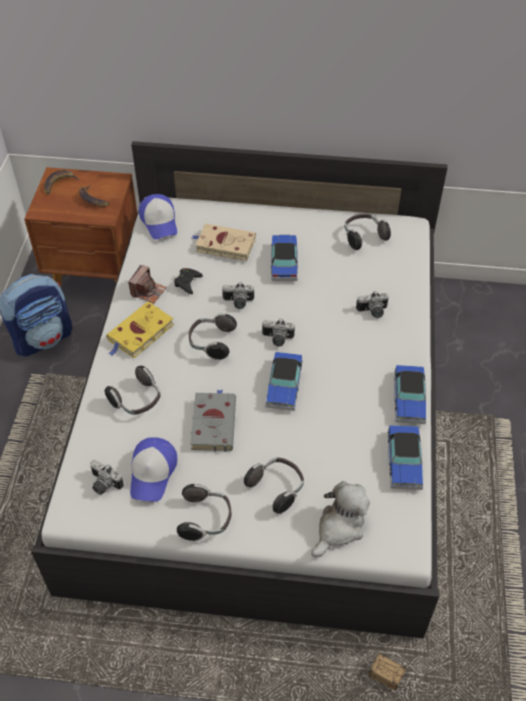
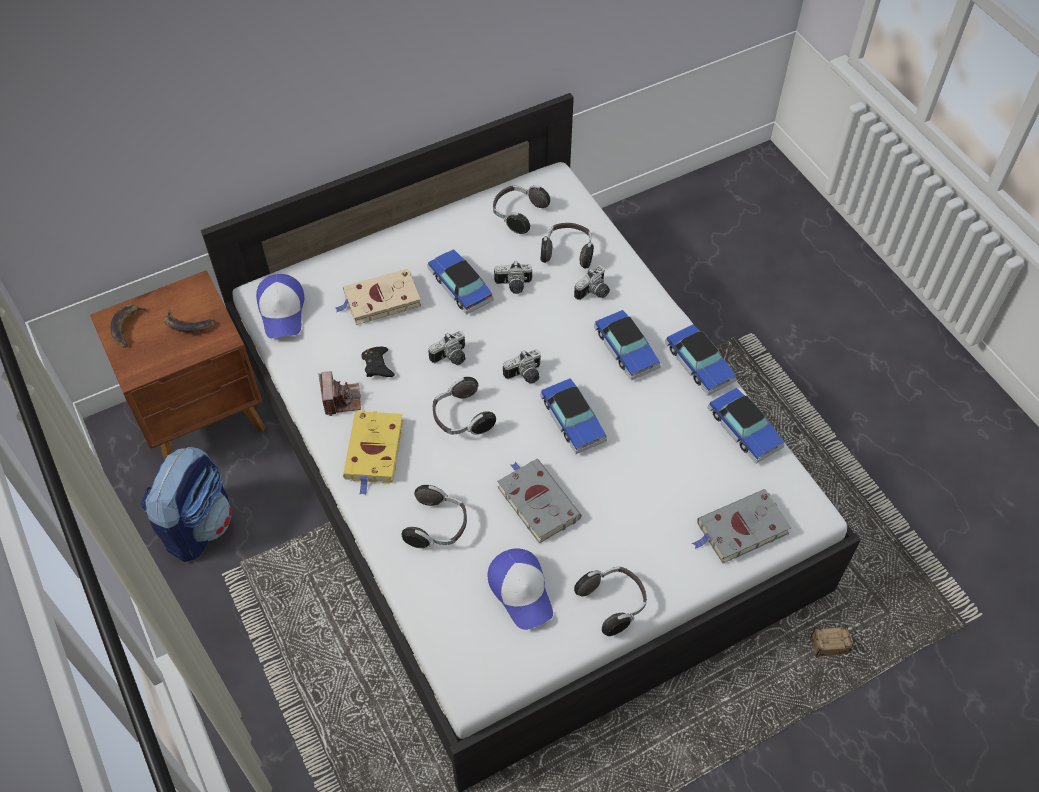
camera: 35 degrees left, 5 degrees up
camera [90,460,124,495] -> camera moved to [494,261,532,294]
cap [139,194,177,239] -> cap turned 45 degrees clockwise [256,274,304,339]
headphones [244,457,304,514] -> headphones moved to [541,223,594,269]
plush toy [311,481,370,557] -> grey book [692,489,791,563]
none -> toy car [594,310,661,381]

